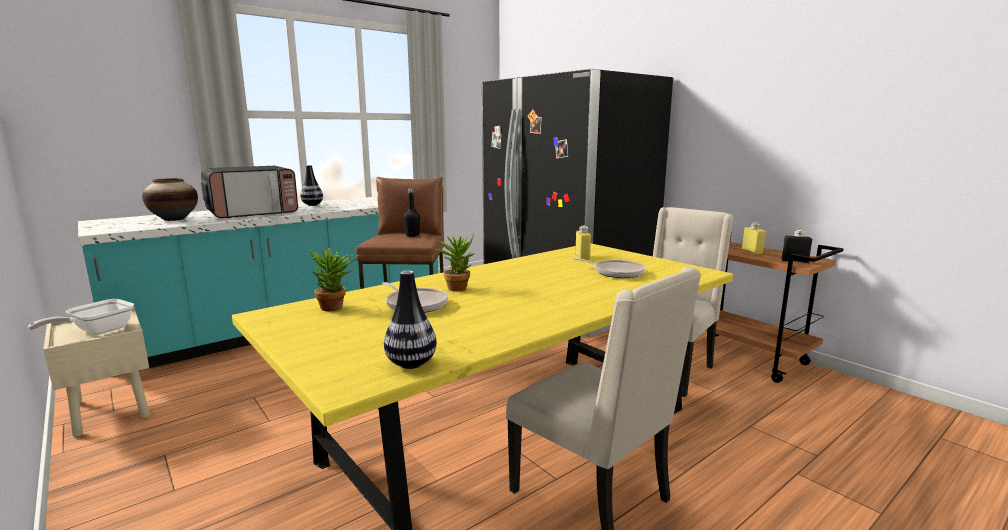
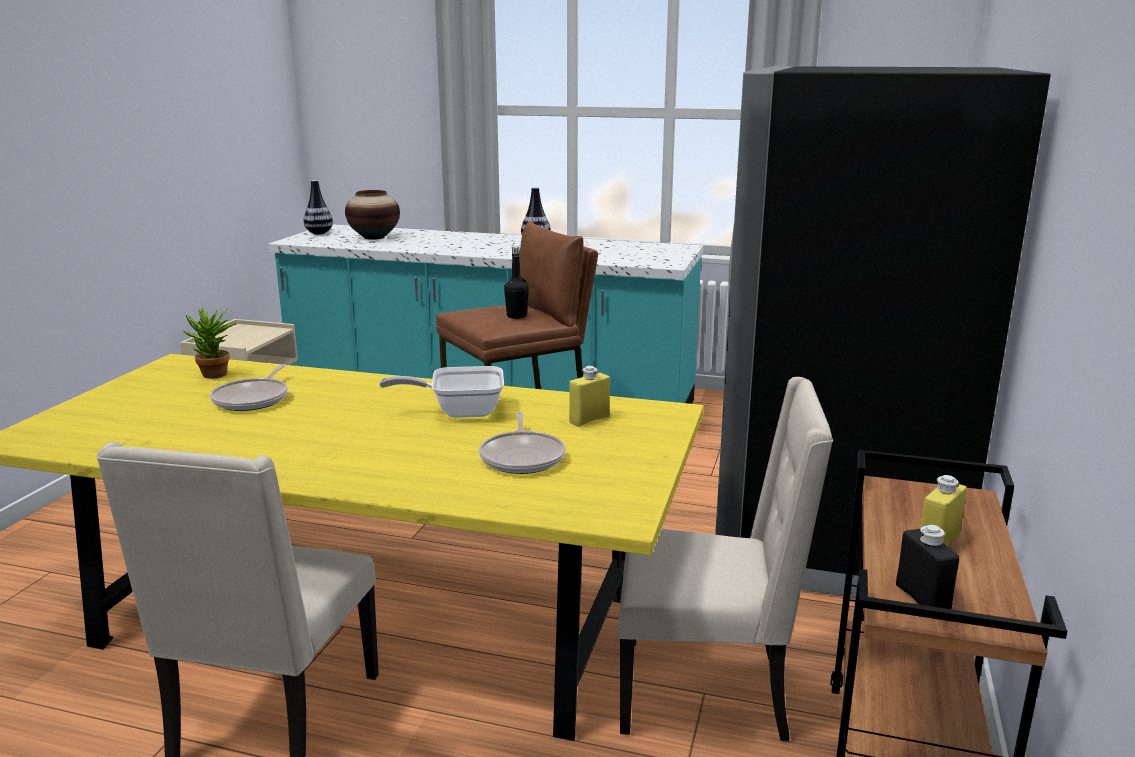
camera: 55 degrees right, 5 degrees up
frying pan [28,299,134,335] -> frying pan moved to [379,366,504,418]
microwave [201,166,298,218] -> none
vase [384,270,437,369] -> vase moved to [304,180,333,235]
potted plant [436,234,474,292] -> none

